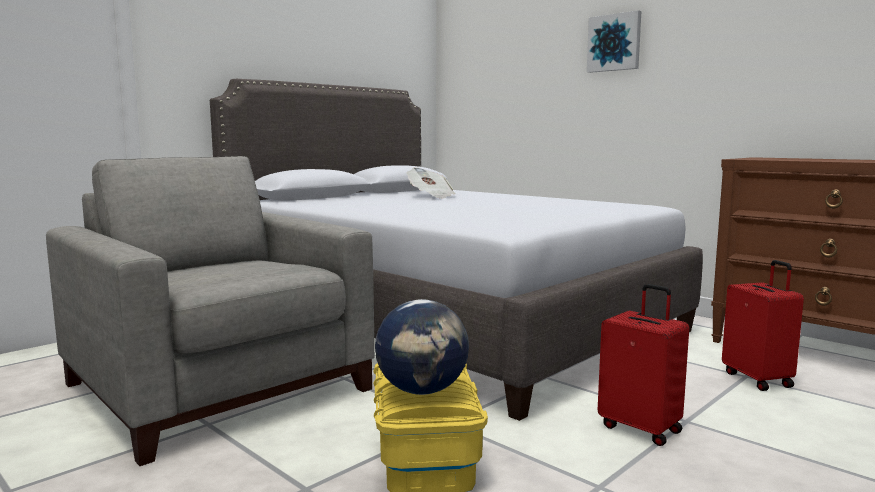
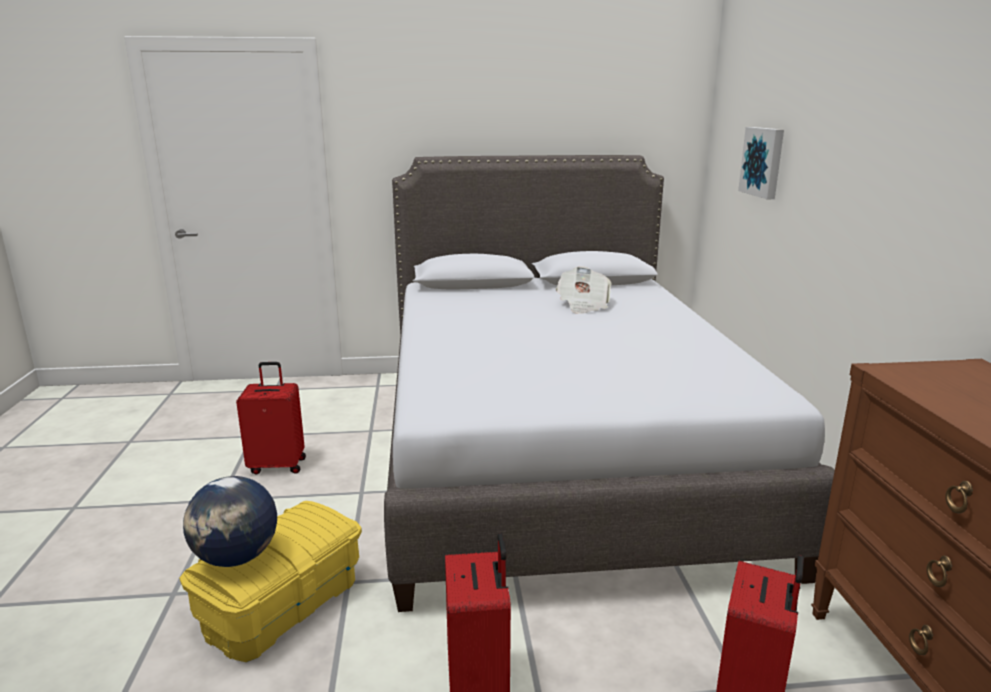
camera: 40 degrees right, 10 degrees up
grey armchair [46,156,375,466] -> red suitcase [236,362,306,475]
picture [587,10,641,73] -> picture moved to [738,127,784,199]

